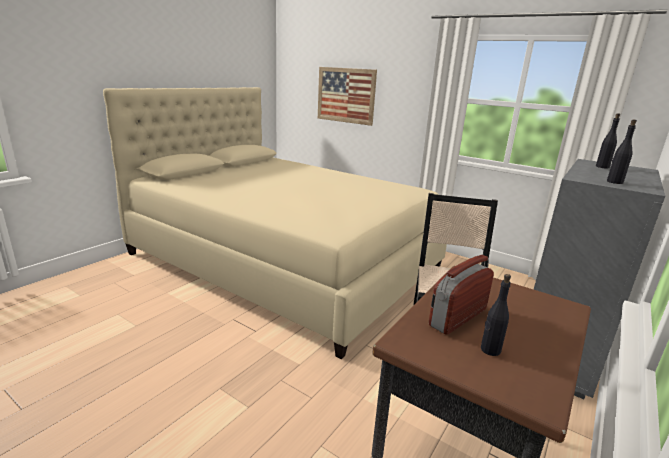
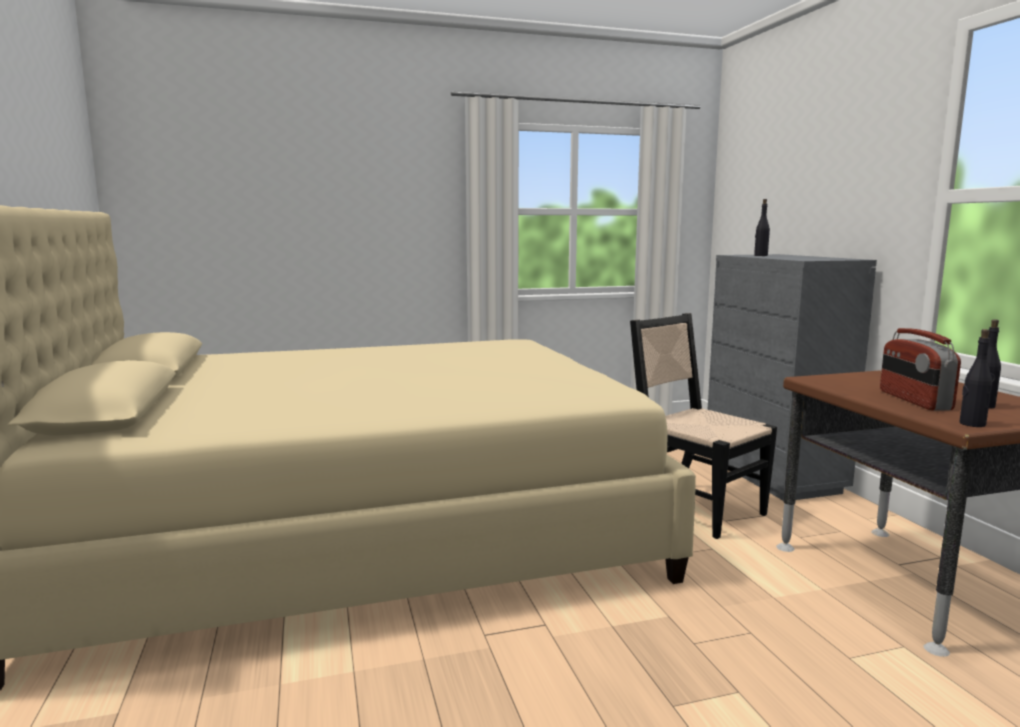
camera: 50 degrees left, 10 degrees down
picture [318,67,377,126] -> none
black bottle [607,120,637,184] -> black bottle moved to [959,329,992,427]

